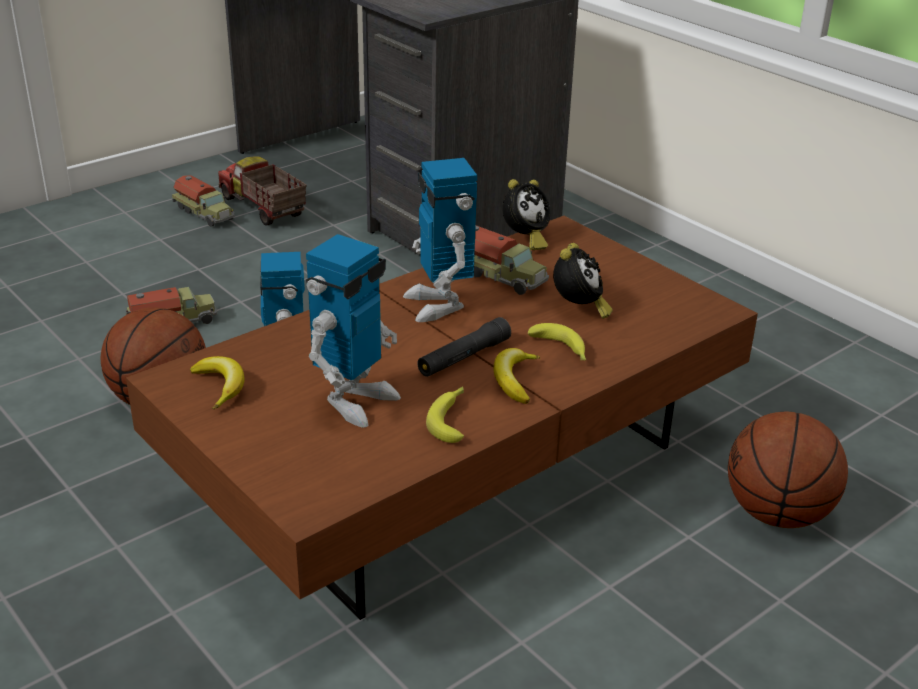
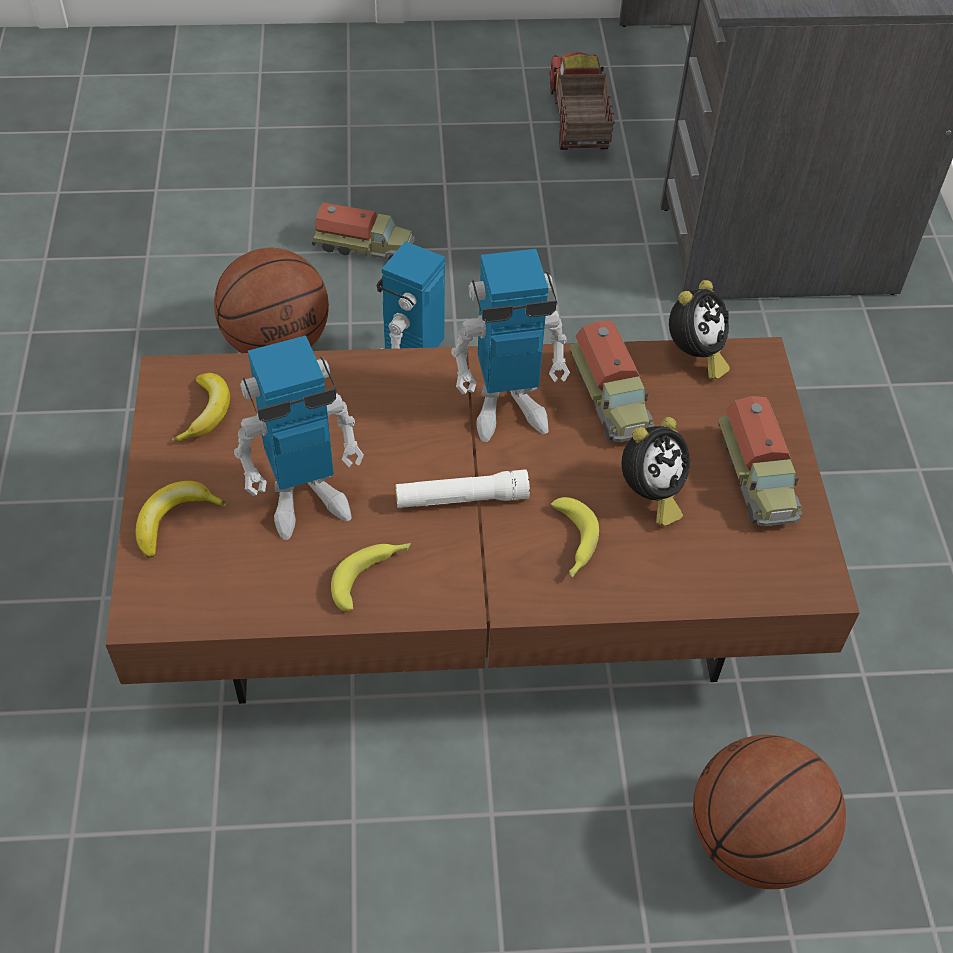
camera: 35 degrees right, 20 degrees up
toy truck [172,175,235,227] -> toy truck moved to [718,396,802,526]
toy robot [403,158,477,322] -> toy robot turned 120 degrees counterclockwise [451,249,570,442]
black flashlight [417,317,511,377] -> white flashlight [396,469,530,508]
banana [494,348,540,404] -> banana moved to [136,481,228,558]
alarm clock [502,179,550,250] -> alarm clock turned 45 degrees counterclockwise [669,280,730,380]

